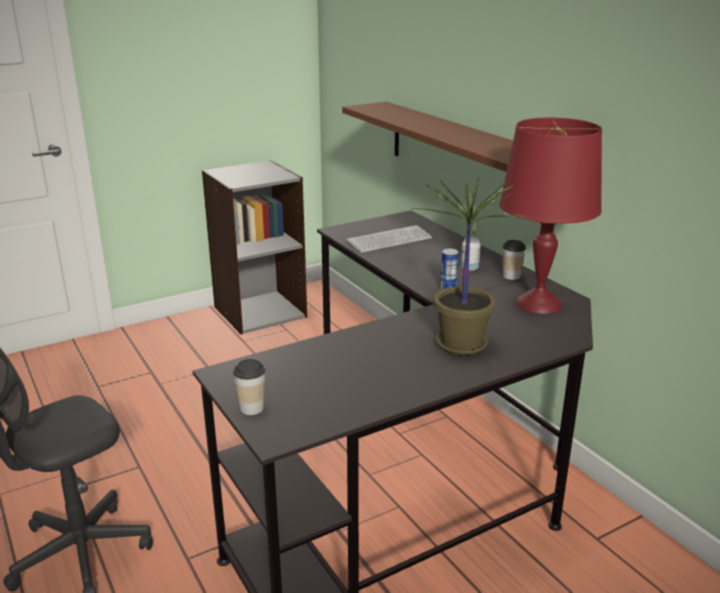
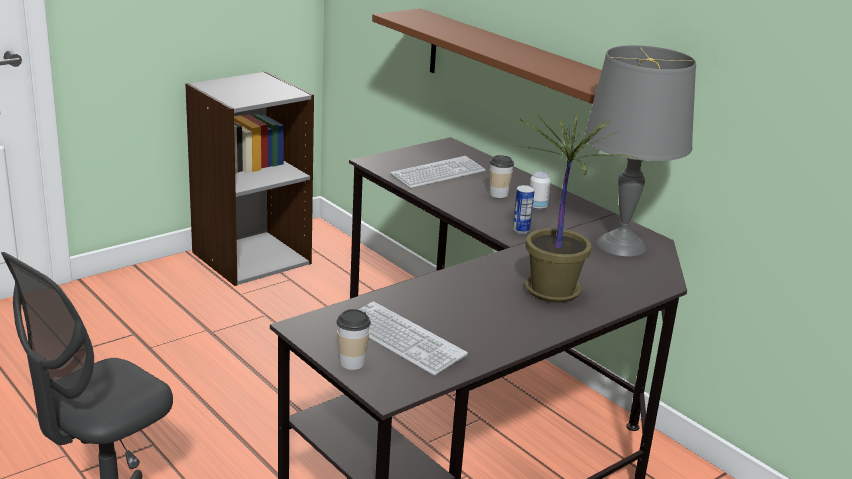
camera: 10 degrees left, 0 degrees up
red table lamp [499,118,602,314] -> grey table lamp [584,45,696,257]
cup [503,240,526,280] -> cup moved to [490,155,514,198]
none -> keyboard [359,302,468,376]

